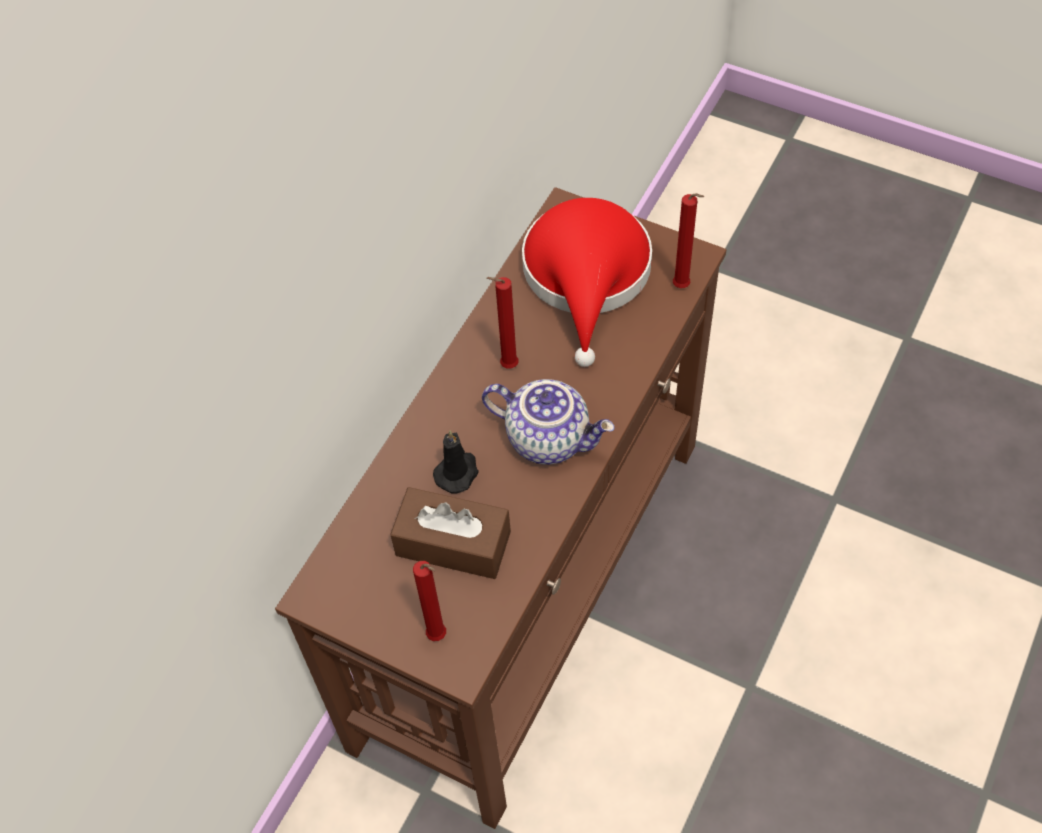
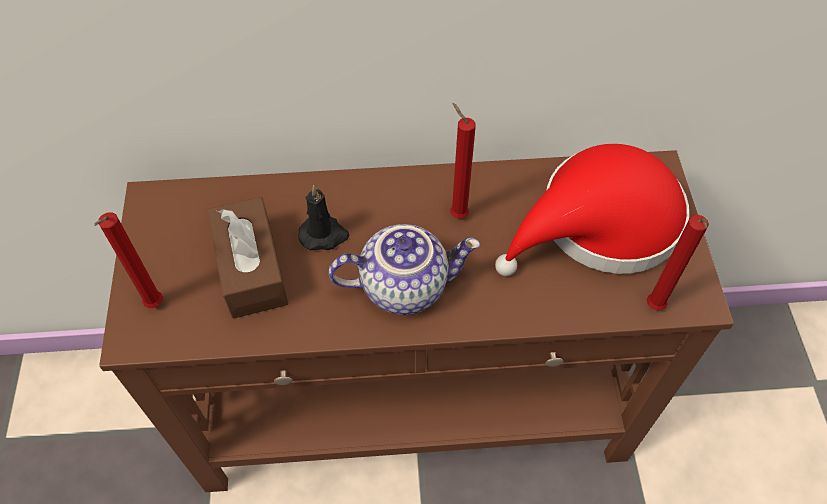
camera: 55 degrees right, 0 degrees up
teapot [482,379,615,465] -> teapot turned 90 degrees counterclockwise [329,224,480,315]

